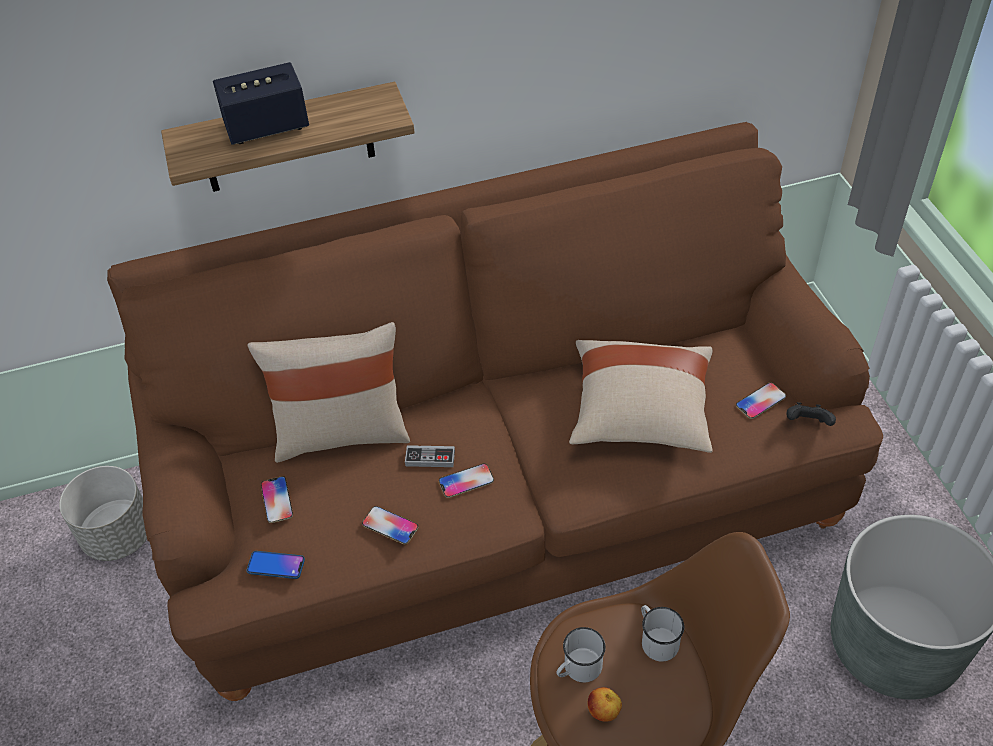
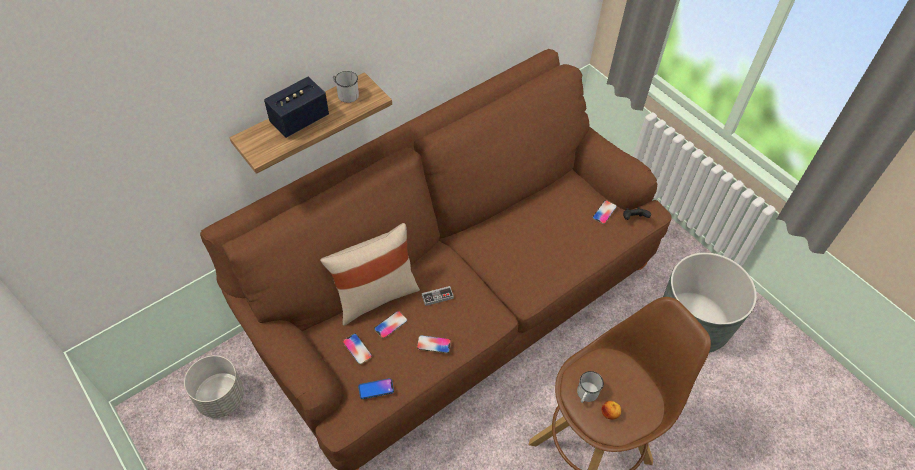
camera: 25 degrees left, 5 degrees up
phone [439,464,494,498] -> phone moved to [374,311,407,339]
beige pillow [569,340,713,453] -> none
white mug [641,605,684,662] -> white mug moved to [333,71,359,103]

